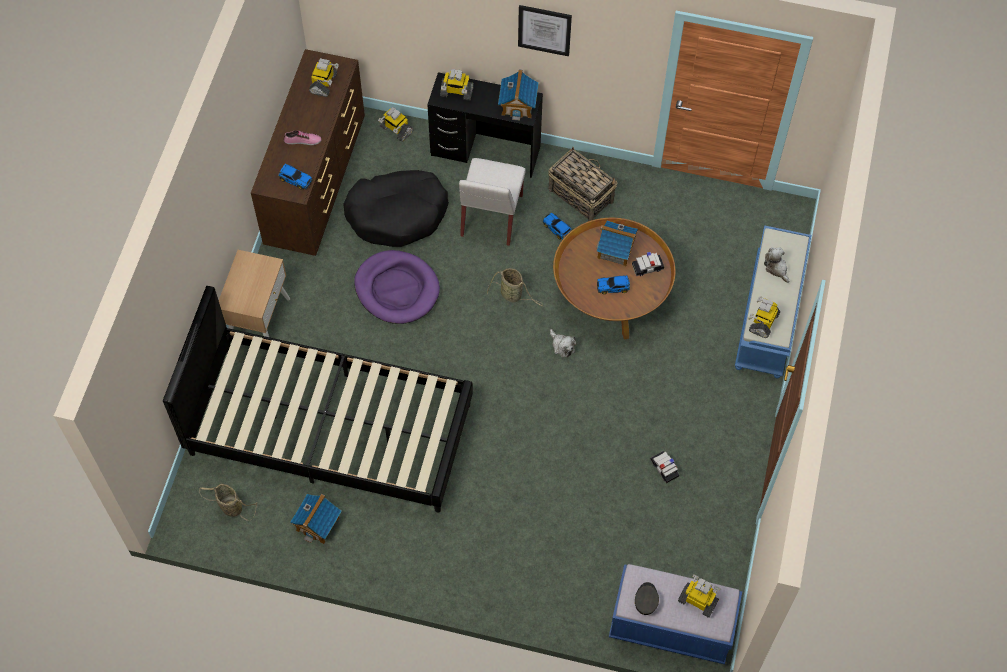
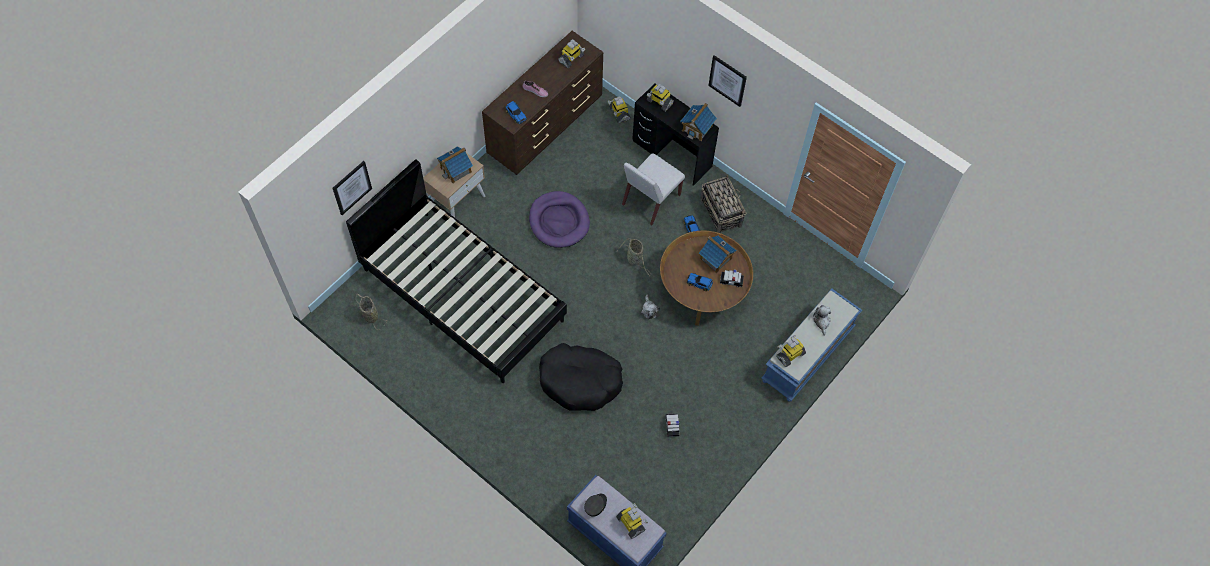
camera: 25 degrees right, 0 degrees up
toy house [290,494,341,544] -> toy house moved to [437,147,473,183]
black dog bed [343,170,449,247] -> black dog bed moved to [539,343,623,411]
none -> picture [333,161,372,215]

